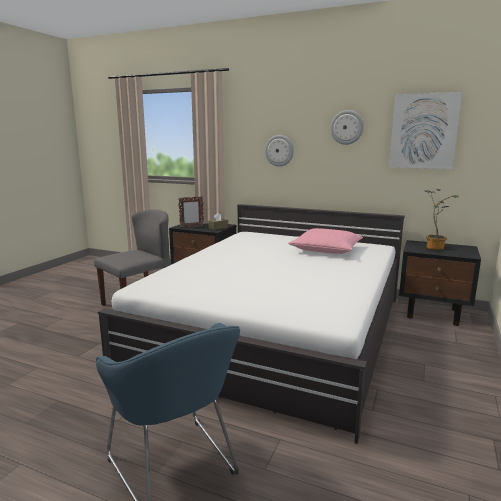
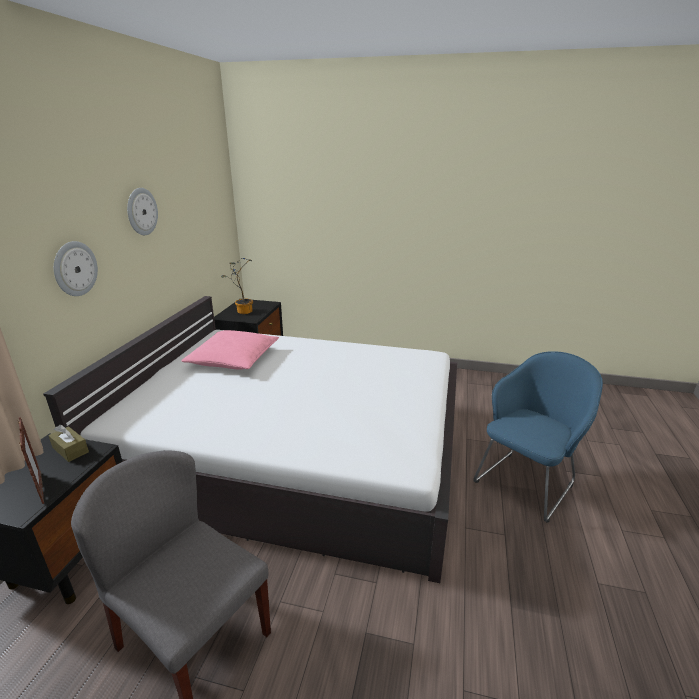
camera: 100 degrees left, 10 degrees up
picture [389,92,462,169] -> none

